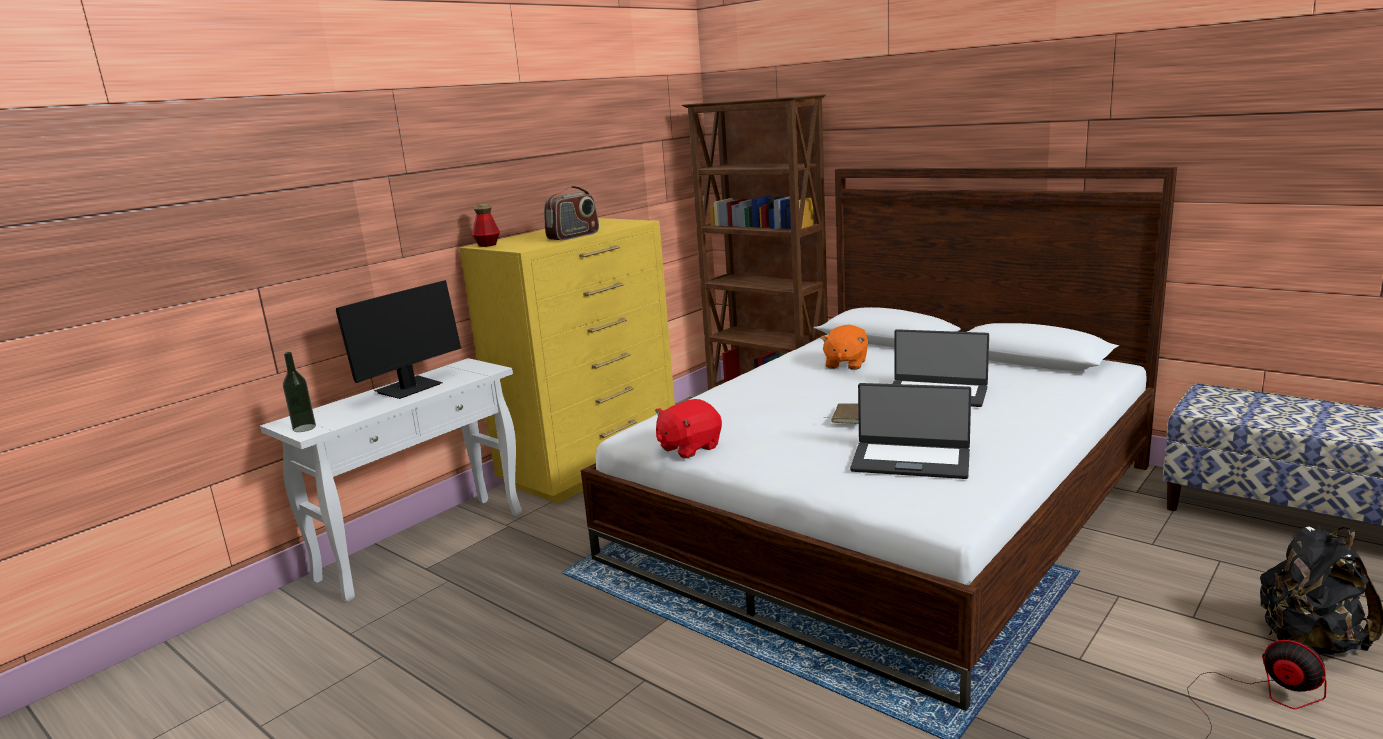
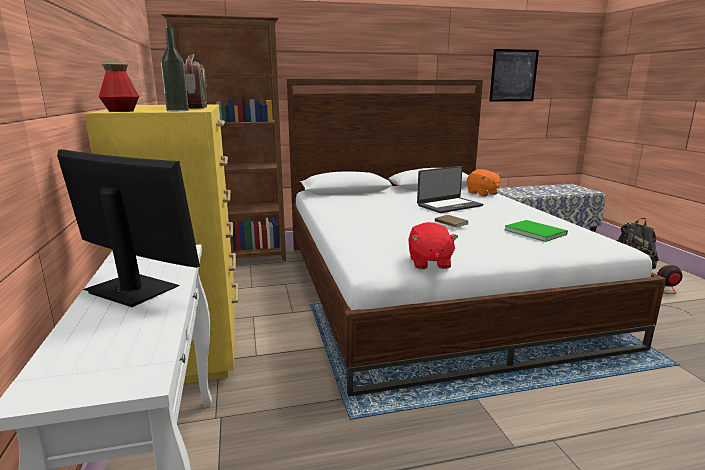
camera: 55 degrees left, 0 degrees up
bottle [283,352,316,432] -> bottle moved to [161,27,189,111]
monitor [336,280,461,399] -> monitor turned 45 degrees counterclockwise [57,149,200,307]
orange plush toy [820,324,868,370] -> orange plush toy moved to [467,169,501,196]
laptop [850,383,971,479] -> green book [505,220,568,242]
none -> picture [489,49,539,102]

